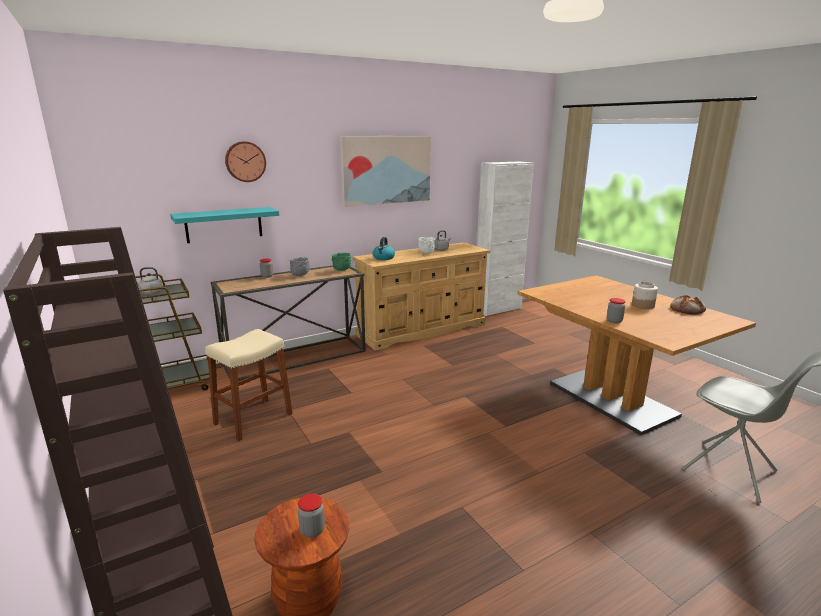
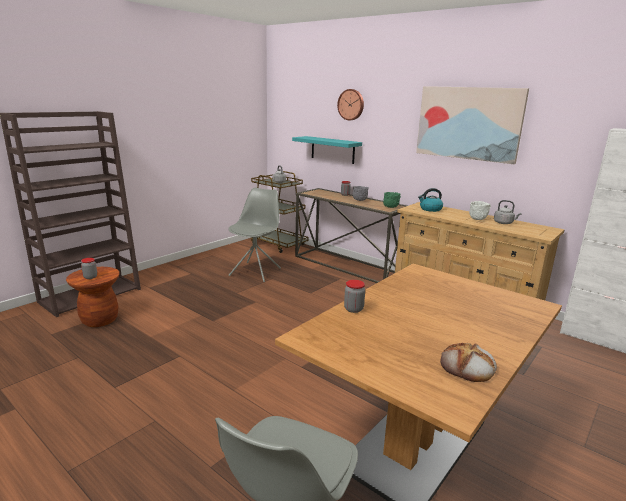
camera: 70 degrees right, 0 degrees up
beige stool [205,329,293,441] -> grey chair [228,187,281,282]
jar [632,281,658,309] -> none

